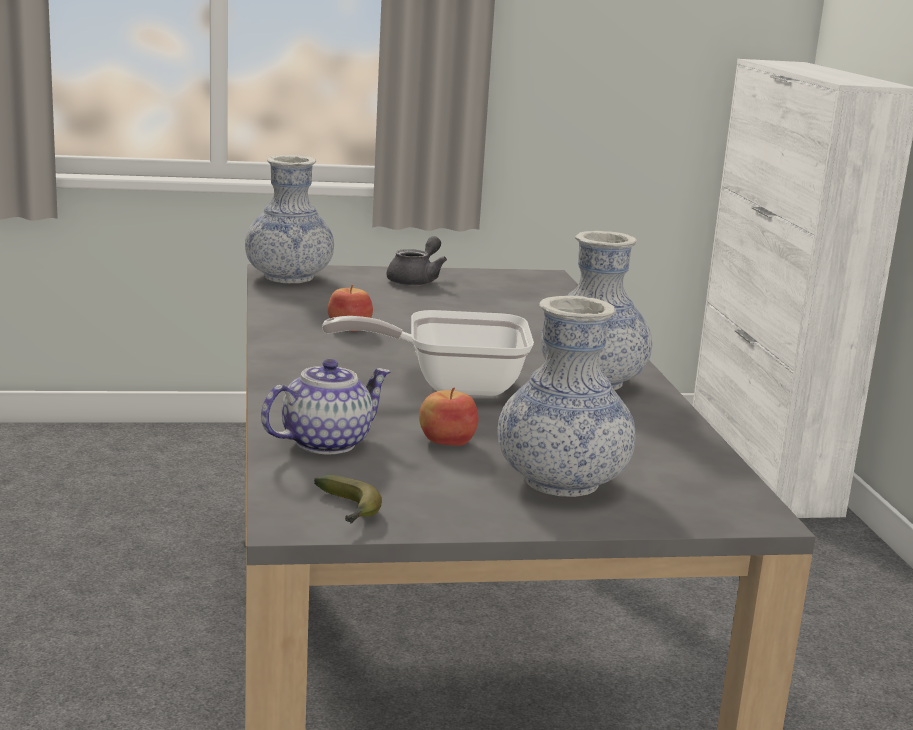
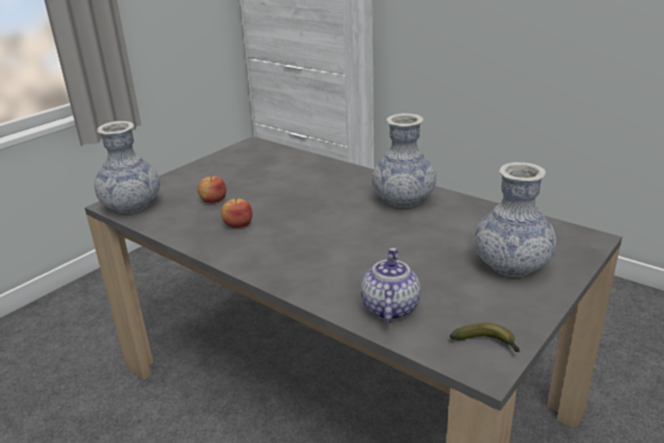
camera: 40 degrees left, 10 degrees up
frying pan [322,310,534,396] -> none
grey teapot [386,236,447,286] -> none
apple [419,387,478,446] -> apple moved to [197,175,226,204]

